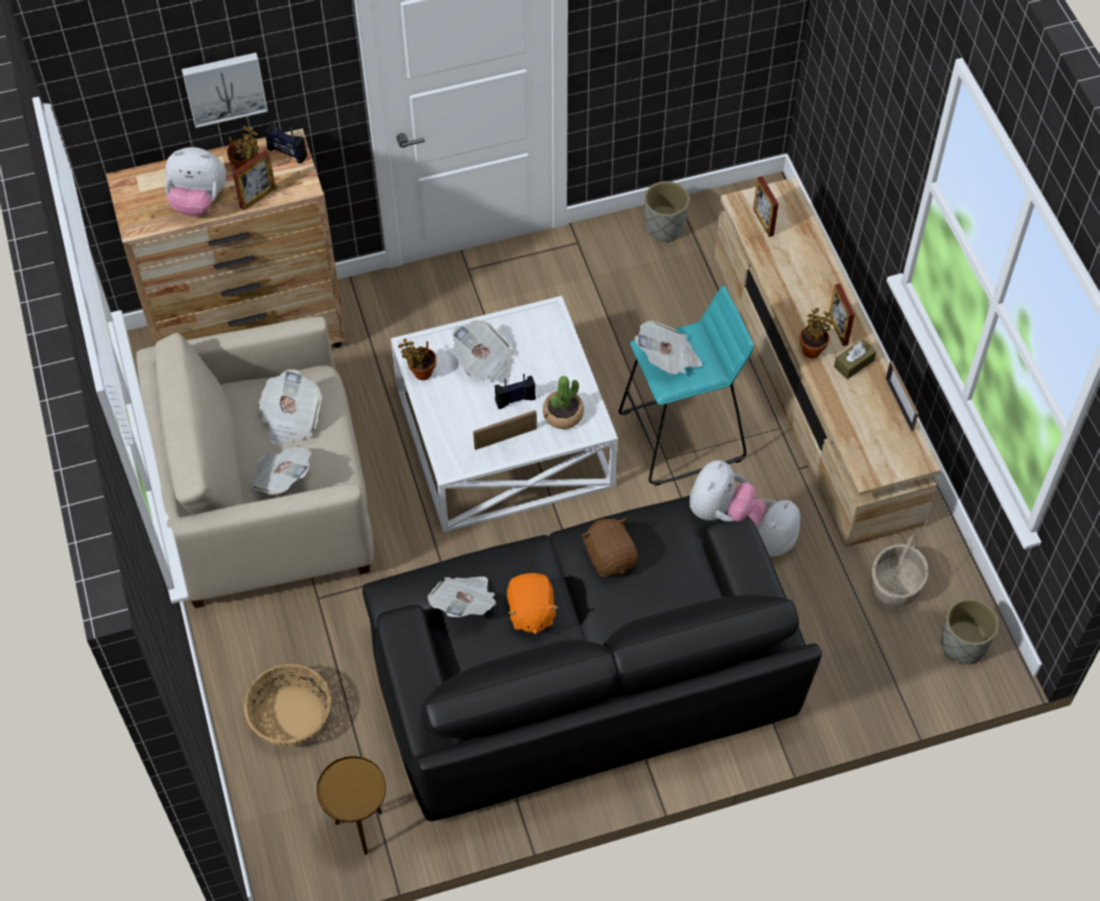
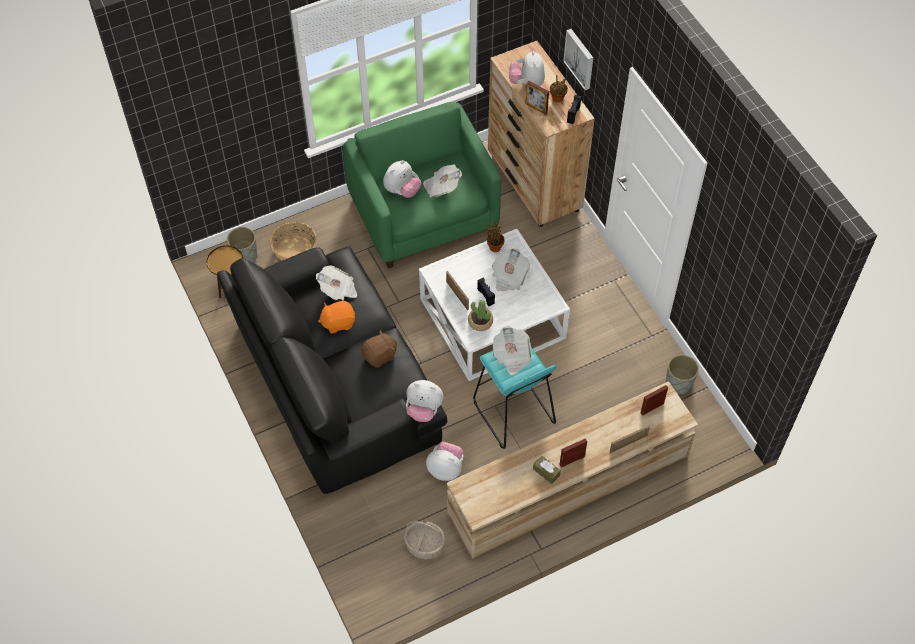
camera: 80 degrees right, 0 degrees up
beige armchair [136,316,374,608] -> green armchair [342,102,501,269]
newspaper [249,446,312,495] -> plush toy [383,160,421,198]
potted plant [800,308,834,358] -> none
picture frame [885,361,919,432] -> picture frame moved to [610,425,650,453]
grey planter [941,598,999,665] -> grey planter moved to [227,227,257,262]

